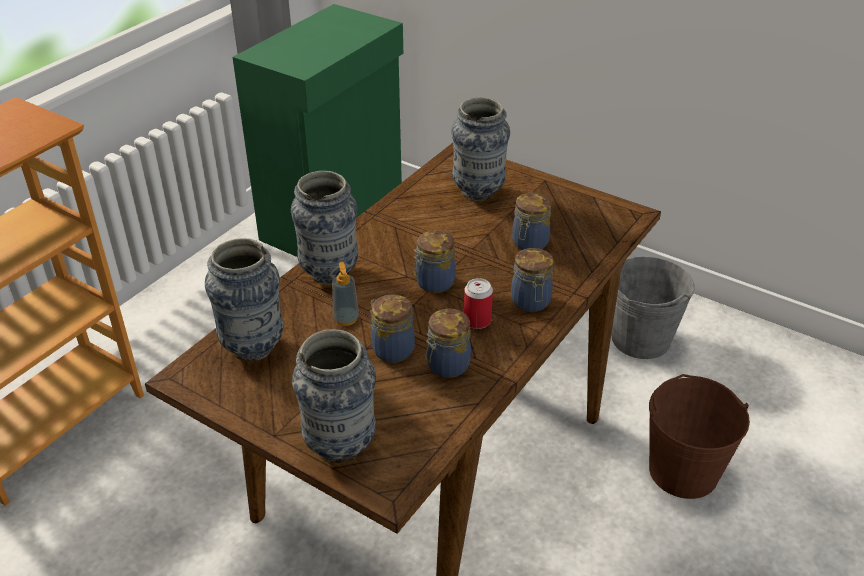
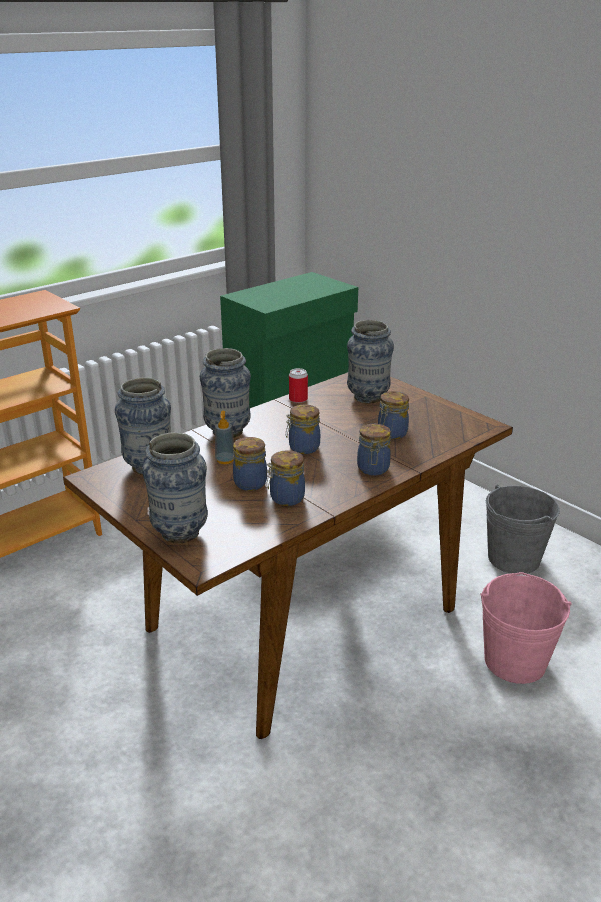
camera: 15 degrees right, 10 degrees down
can [464,278,493,329] -> can moved to [289,368,308,403]
brown bucket [649,374,750,499] -> pink bucket [481,572,572,684]

